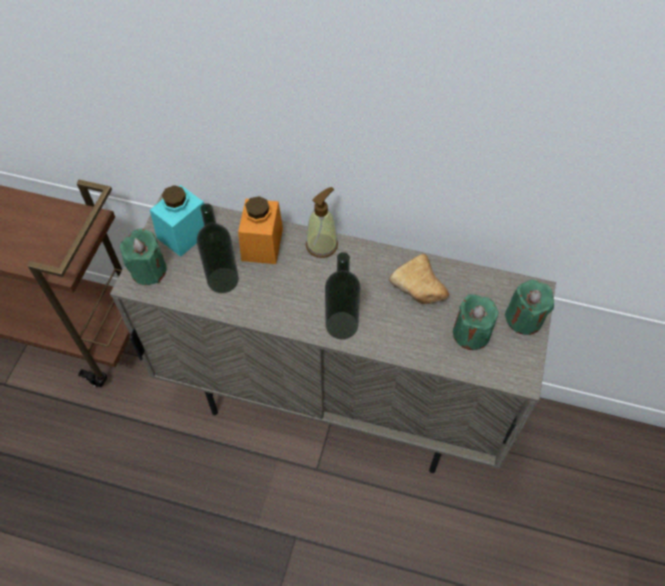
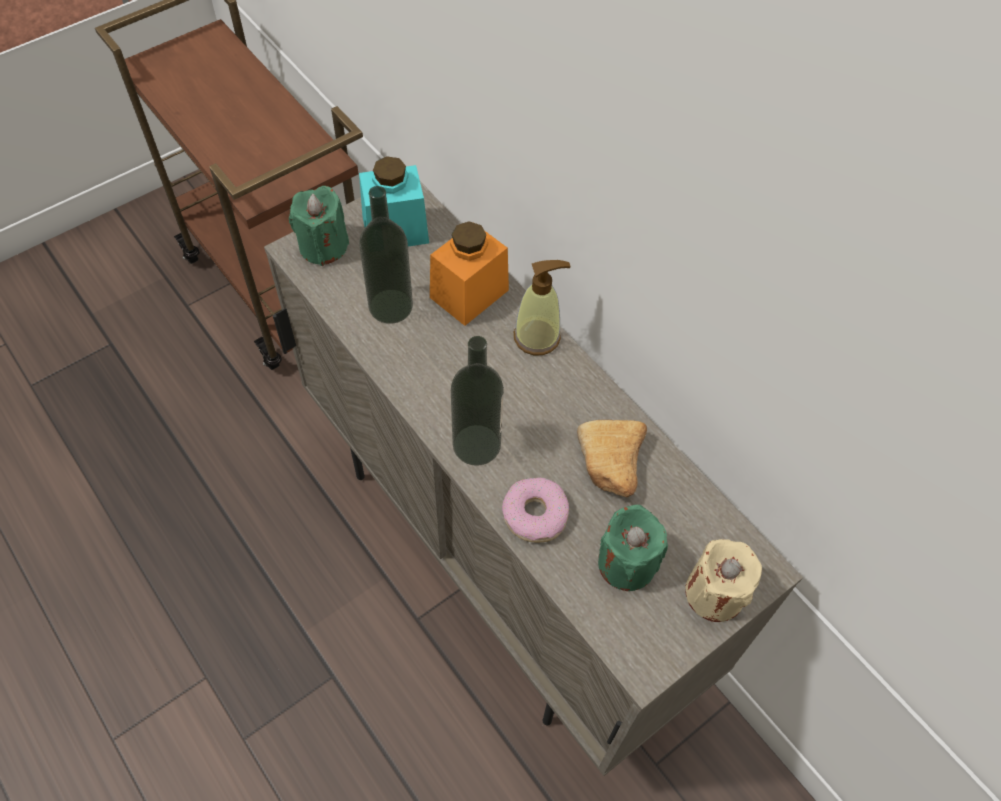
camera: 35 degrees right, 0 degrees up
green candle [505,280,554,335] -> beige candle [685,539,762,622]
none -> donut [502,478,569,543]

